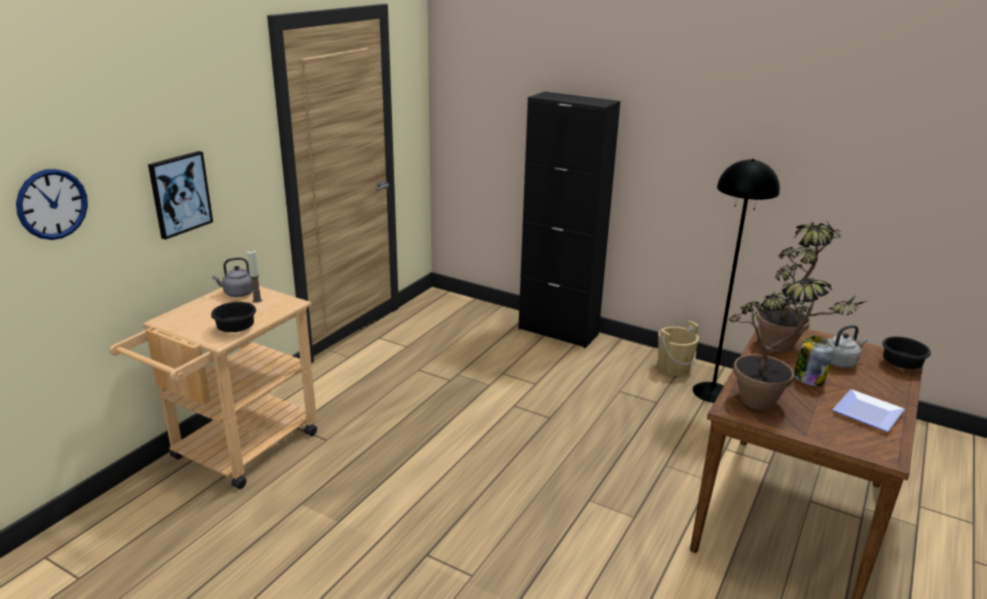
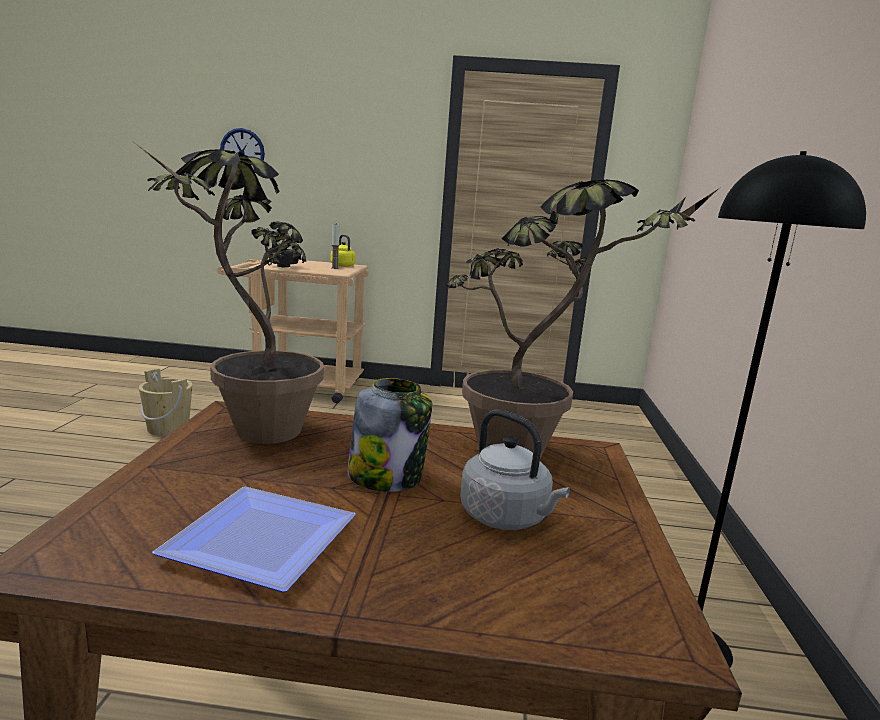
camera: 65 degrees right, 10 degrees down
picture [148,151,213,240] -> none
grey kettle [212,257,253,297] -> yellow kettle [330,235,356,267]
black cabinet [518,92,620,348] -> none
beige bucket [658,321,699,376] -> beige bucket moved to [139,368,192,436]
black bowl [882,336,931,369] -> none

